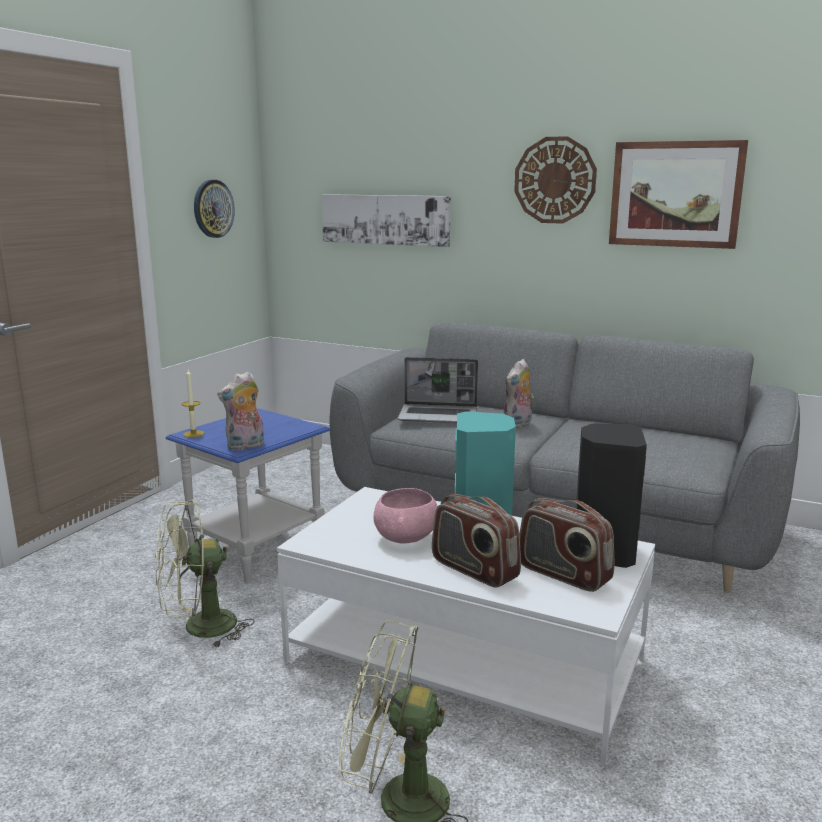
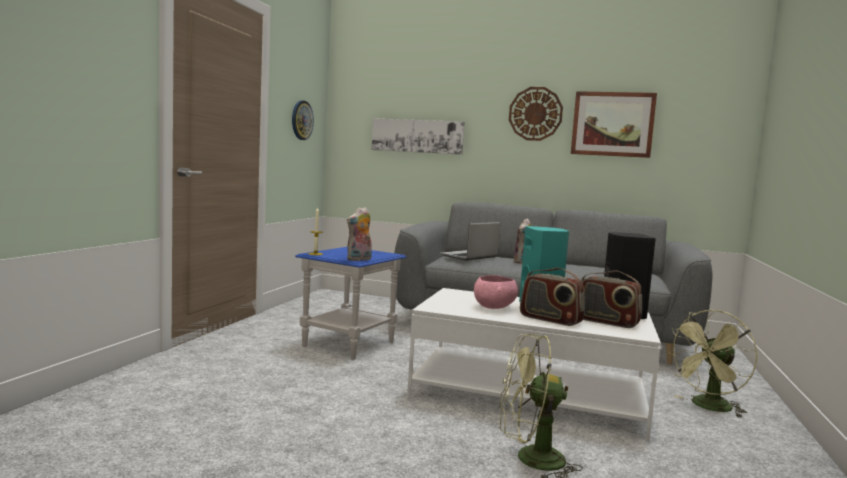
camera: 10 degrees left, 10 degrees down
green fan [155,500,254,649] -> green fan moved to [666,310,757,418]
laptop [398,357,478,423] -> laptop turned 135 degrees clockwise [440,222,500,261]

